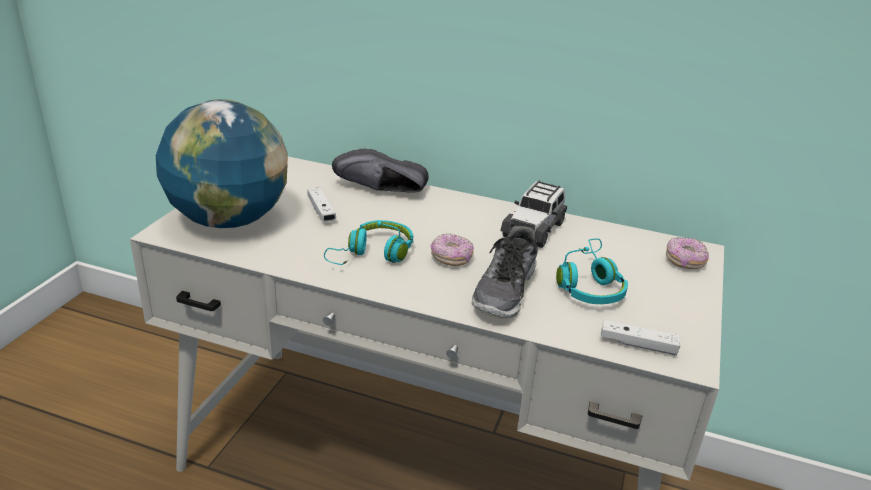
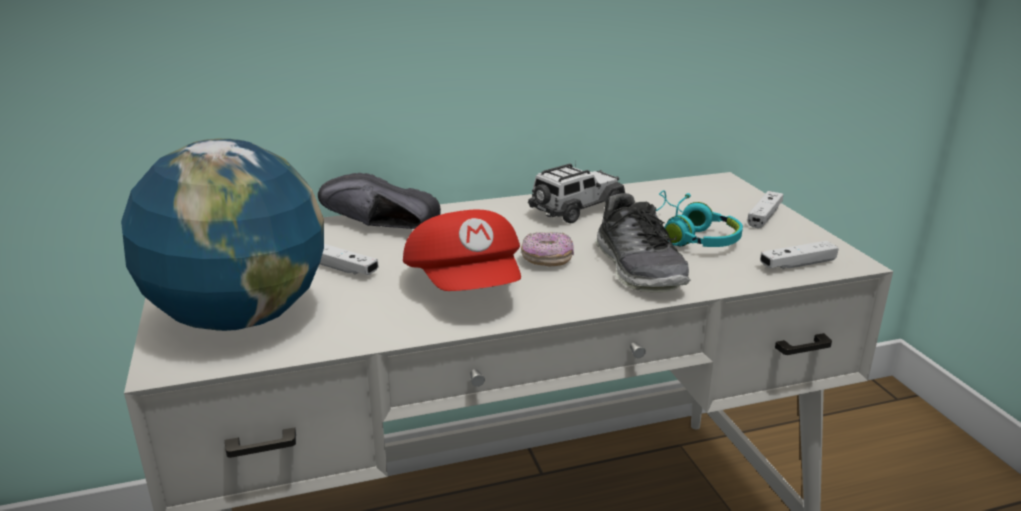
camera: 35 degrees left, 5 degrees down
turquoise headphones [324,220,413,265] -> red cap [403,210,521,291]
black shoe [332,148,429,193] -> black shoe turned 45 degrees clockwise [318,173,441,229]
toy car [500,180,567,248] -> toy car turned 120 degrees counterclockwise [528,163,625,223]
donut [666,237,709,269] -> none
none -> white game controller [747,191,783,229]

